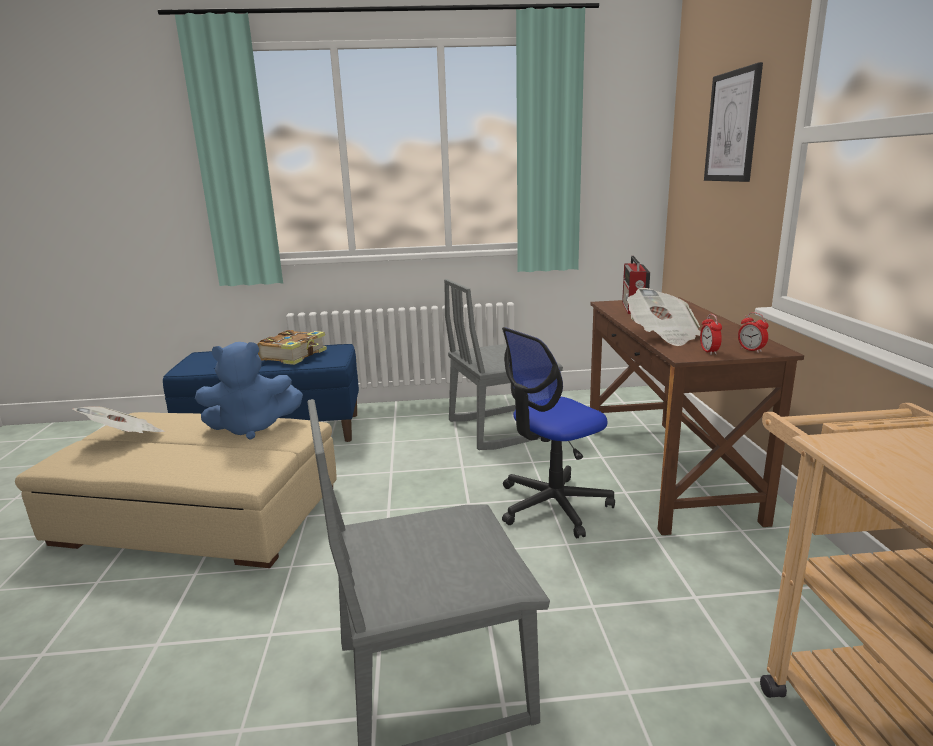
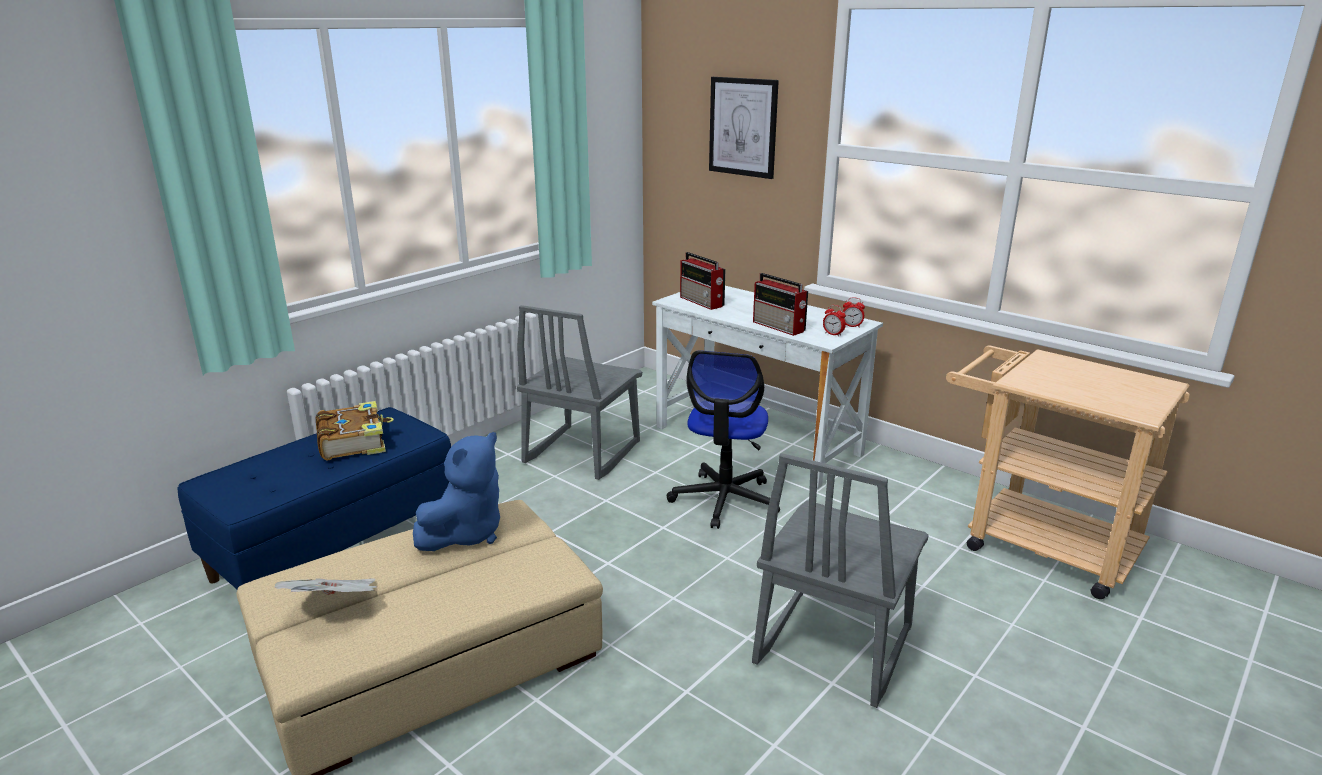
camera: 45 degrees left, 5 degrees up
brown desk [590,297,804,535] -> white desk [652,286,883,489]
newspaper [627,288,701,346] -> radio [753,273,808,336]

